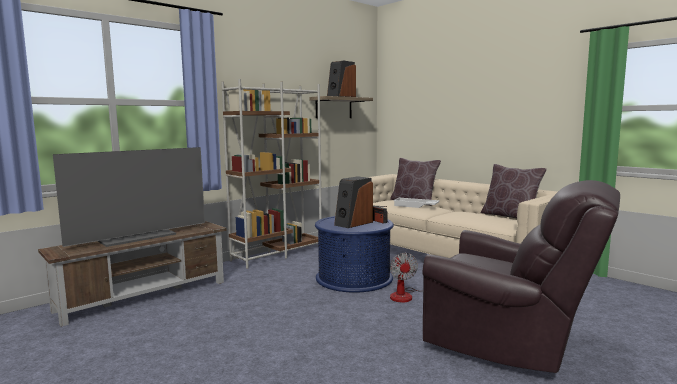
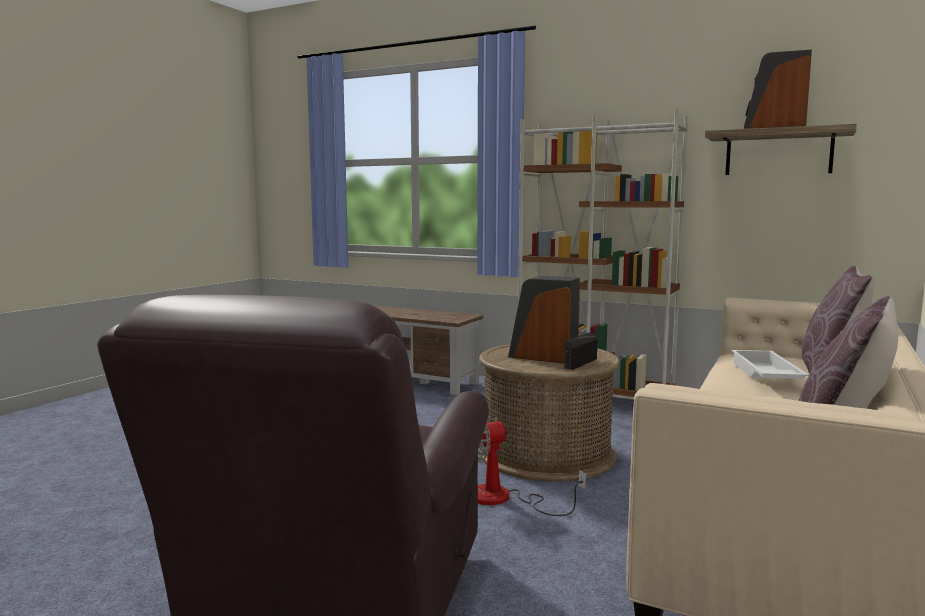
camera: 70 degrees right, 0 degrees up
television [53,147,205,247] -> none
blue coffee table [315,216,394,293] -> brown coffee table [479,344,620,481]

